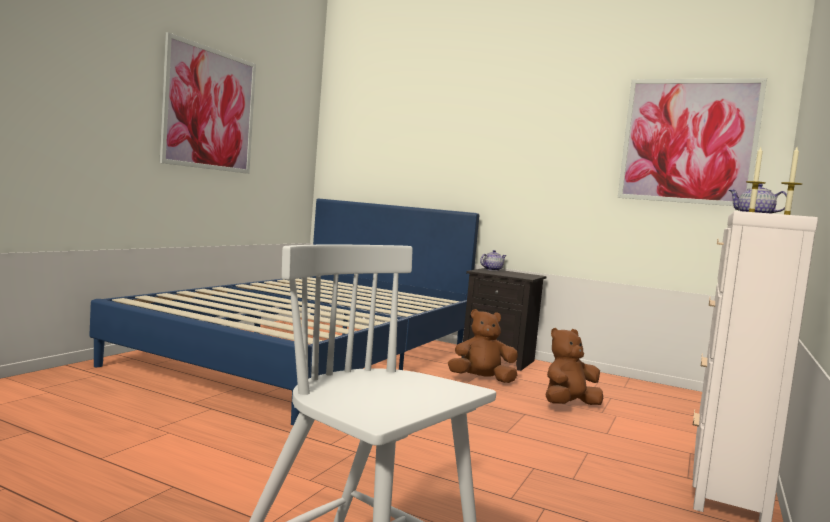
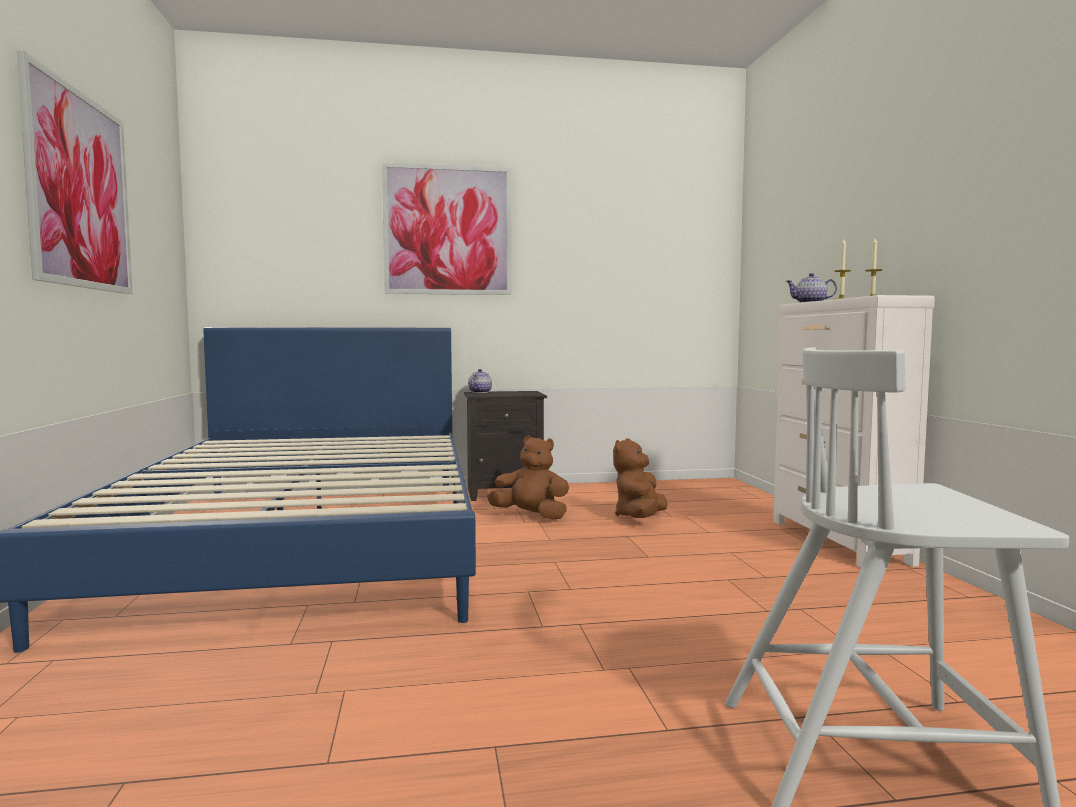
camera: 35 degrees left, 0 degrees up
brown plush toy [448,309,518,383] -> brown plush toy turned 60 degrees clockwise [487,435,569,520]
picture [618,78,767,206] -> picture moved to [382,162,512,295]

